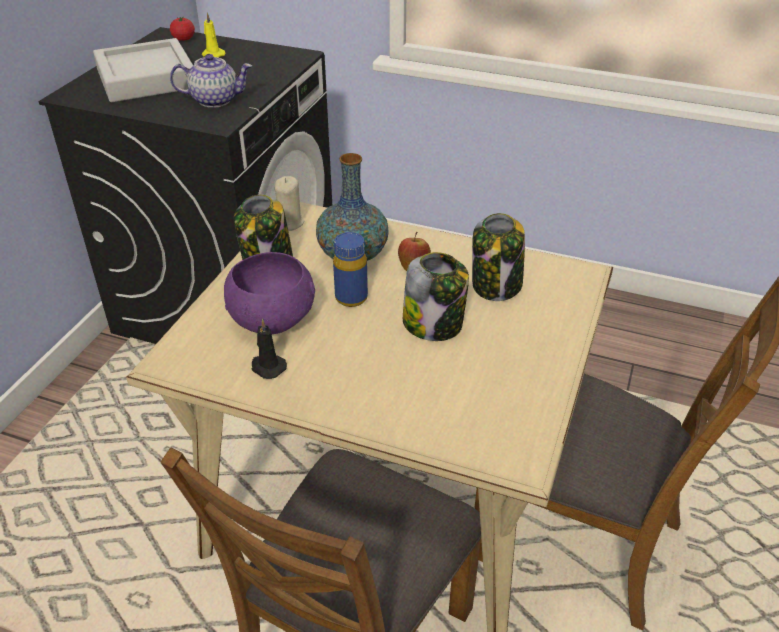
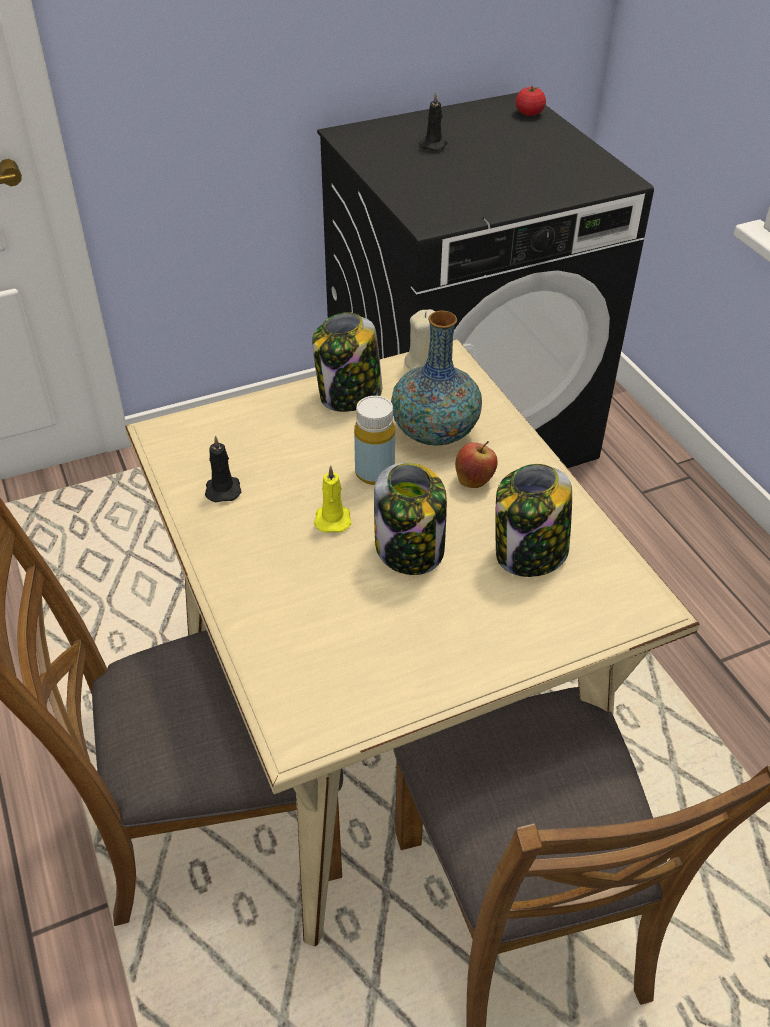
camera: 45 degrees right, 5 degrees up
grey tray [93,38,193,102] -> black candle [419,92,448,151]
teapot [170,54,252,108] -> none
yellow candle [202,12,225,57] -> yellow candle moved to [314,465,351,532]
purple bowl [224,252,315,334] -> none
blue bottle [333,232,368,307] -> yellow bottle [354,396,395,485]

